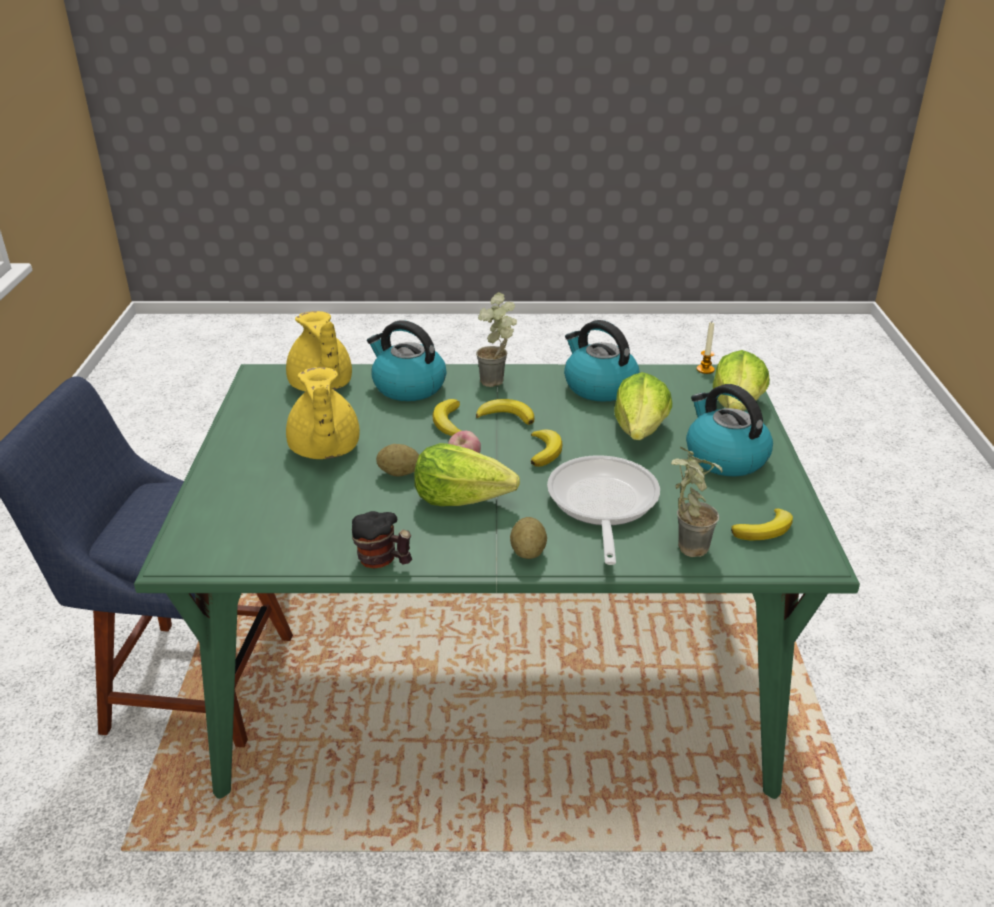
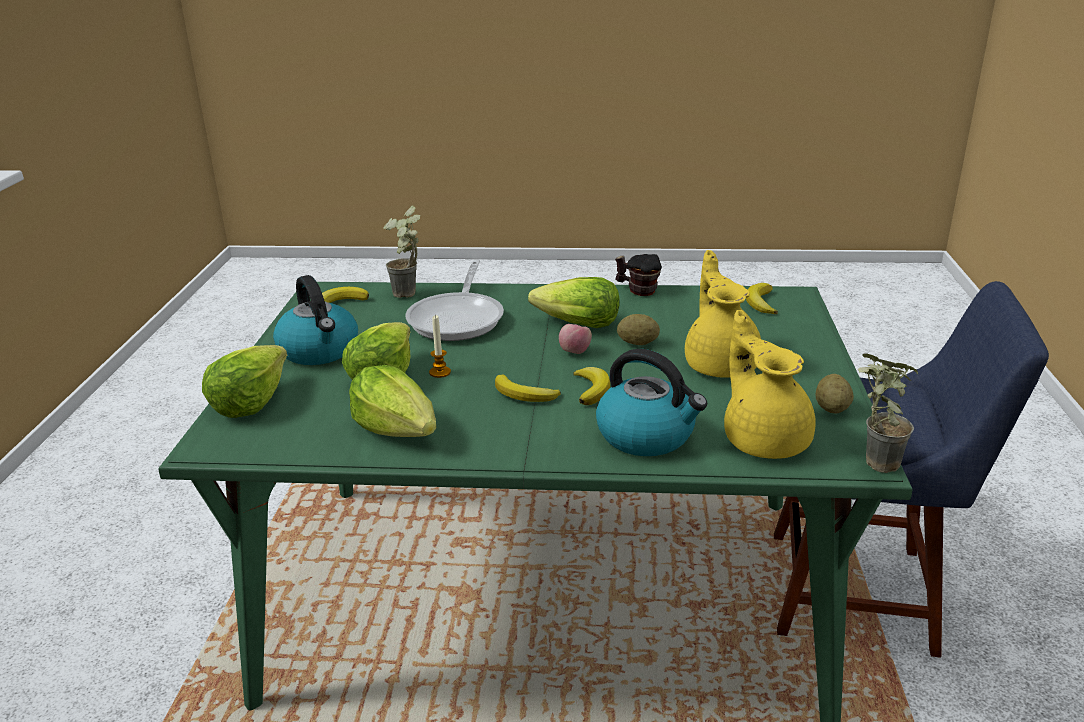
camera: 175 degrees left, 5 degrees down
potted plant [476,292,517,387] -> potted plant moved to [858,353,918,473]
potato [510,517,547,559] -> potato moved to [815,374,854,413]
banana [531,429,562,467] -> banana moved to [746,283,778,314]
kettle [564,320,639,402] -> lettuce [349,365,437,437]
candle [697,322,715,374] -> candle moved to [429,315,451,378]

